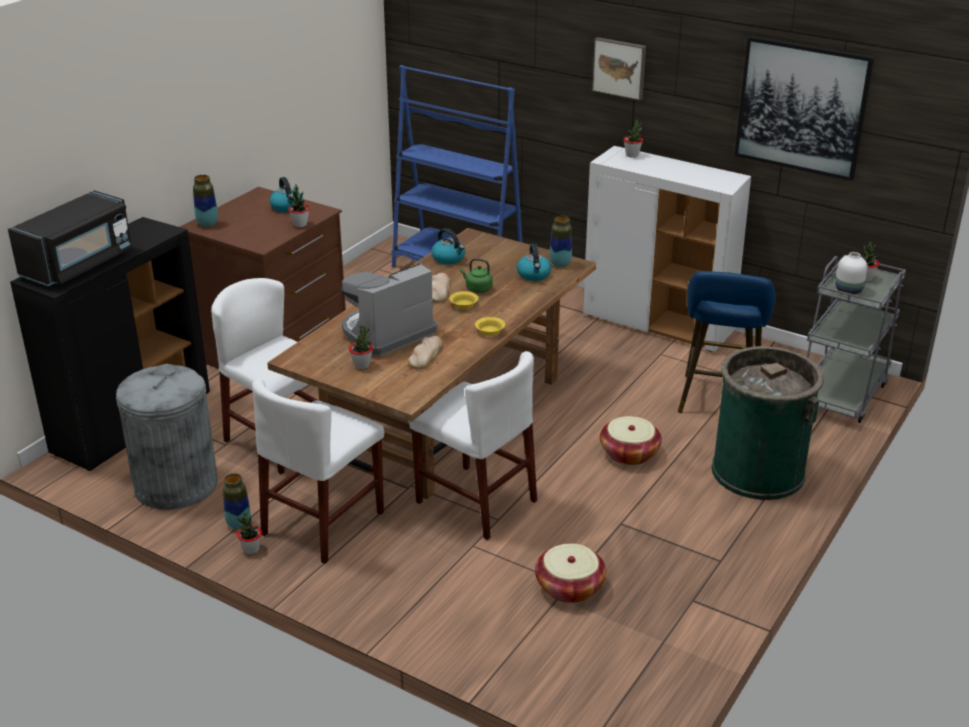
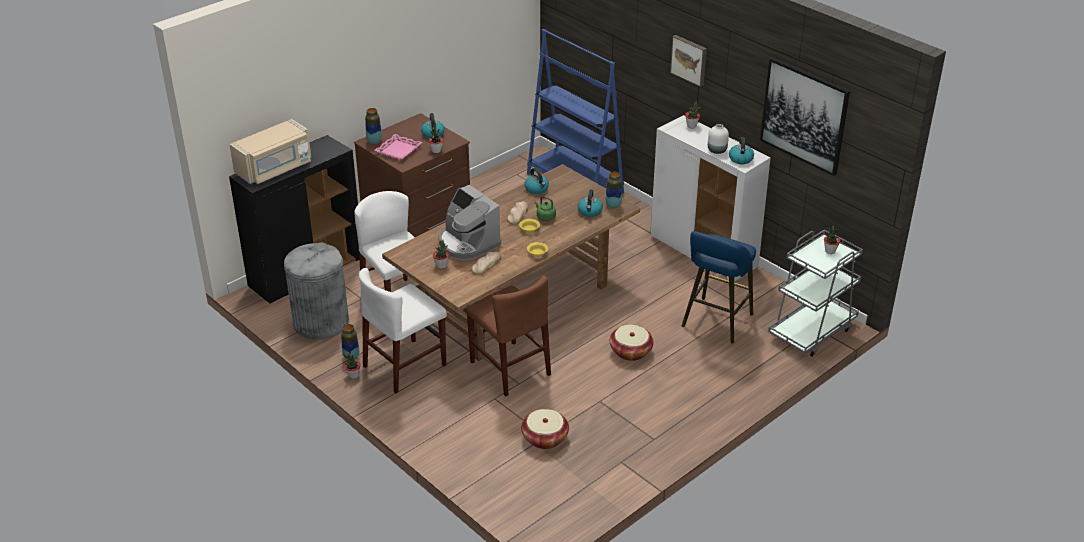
camera: 15 degrees right, 5 degrees up
black microwave [8,190,133,286] -> beige microwave [229,119,312,184]
coffee machine [341,263,437,357] -> coffee machine turned 105 degrees counterclockwise [438,185,501,261]
white chair [409,351,537,540] -> brown chair [465,276,551,396]
green trash can [712,346,824,500] -> none
white vase [835,252,868,294] -> white vase moved to [708,124,729,154]
none -> pink tray [374,134,422,160]
none -> kettle [729,137,754,164]

